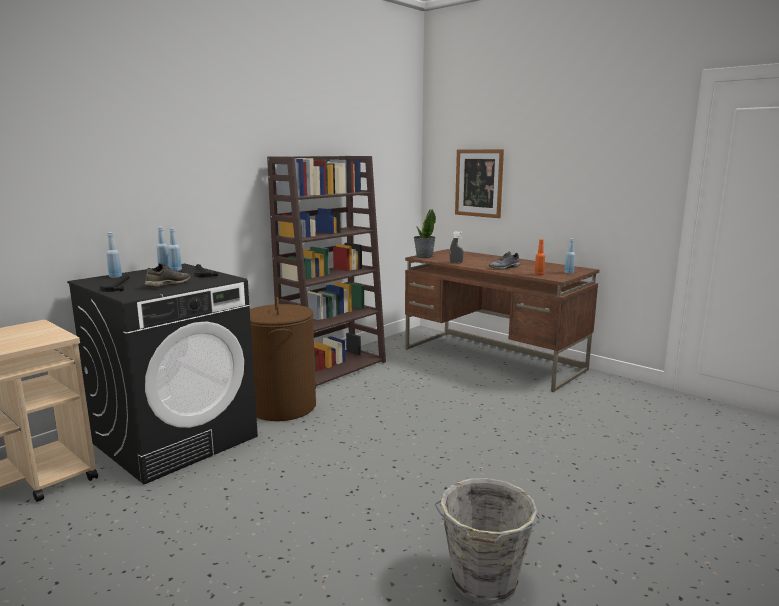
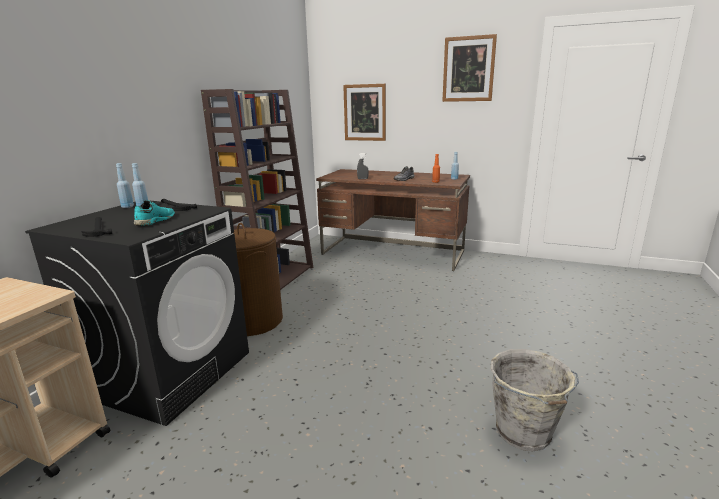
camera: 20 degrees left, 5 degrees up
blue bottle [106,232,122,278] -> none
grey shoe [145,263,190,287] -> turquoise shoe [134,200,175,226]
potted plant [413,209,436,258] -> none
none -> picture [442,34,497,102]

